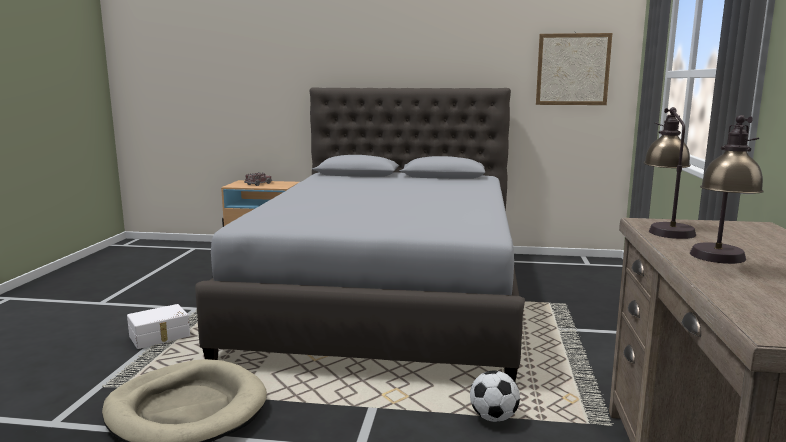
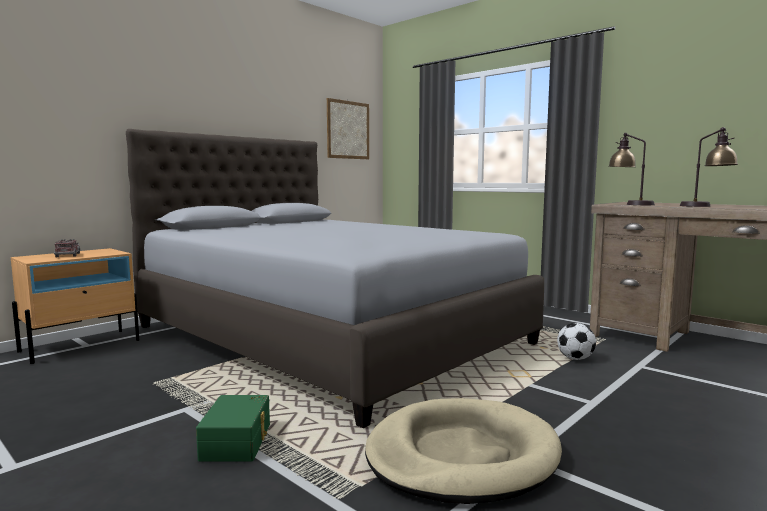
camera: 55 degrees left, 5 degrees down
white storage box [127,304,190,349] -> green storage box [196,395,270,461]

